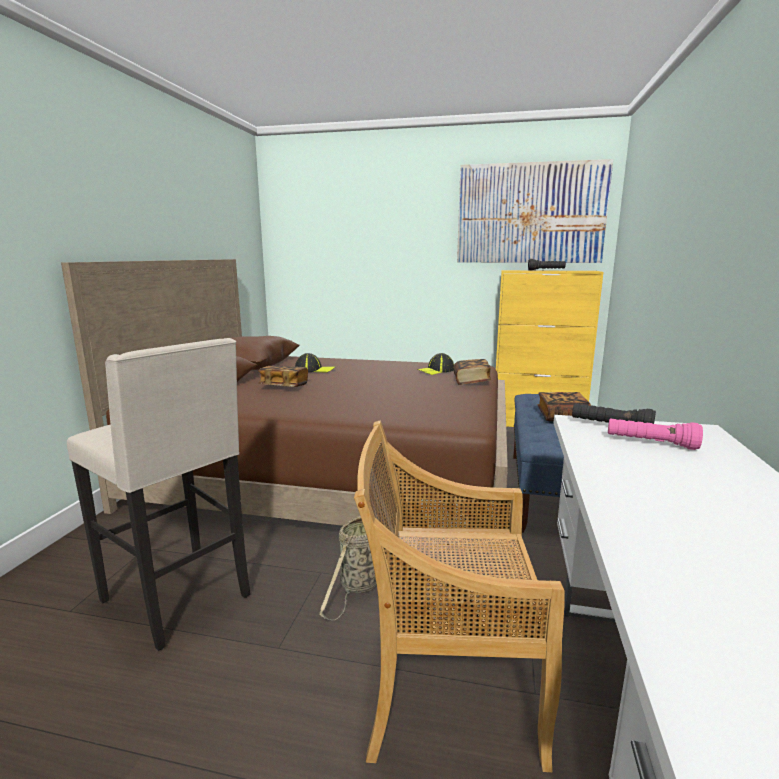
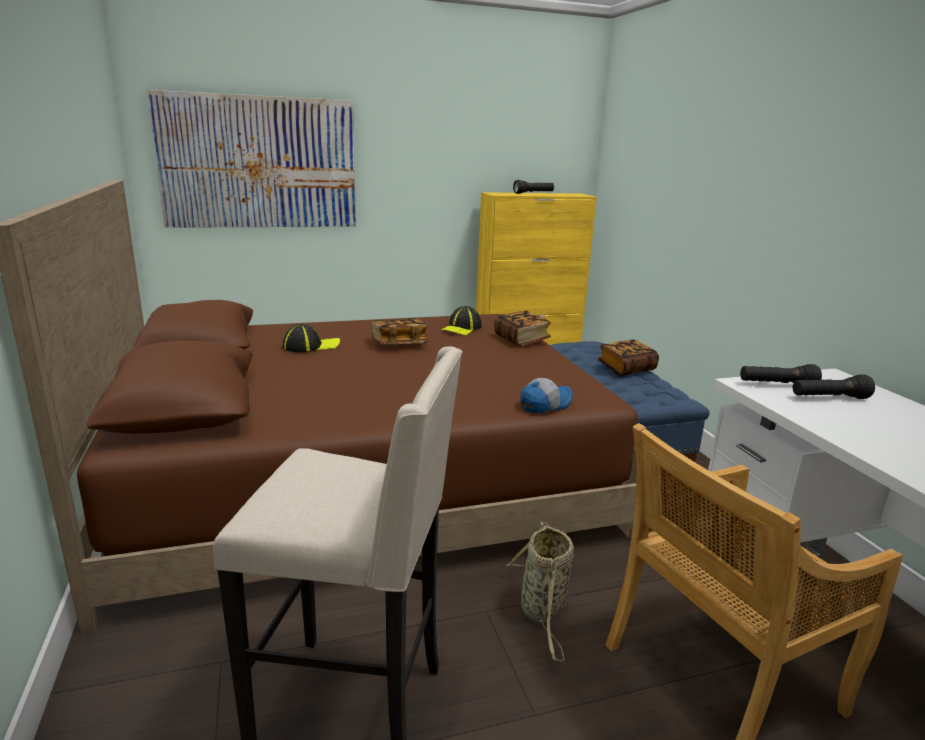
camera: 30 degrees left, 5 degrees up
book [258,366,308,387] -> book moved to [371,318,428,344]
picture [457,159,613,263] -> picture moved to [147,90,356,228]
pink flashlight [608,418,703,450] -> black flashlight [793,375,875,399]
none -> cap [520,378,573,413]

